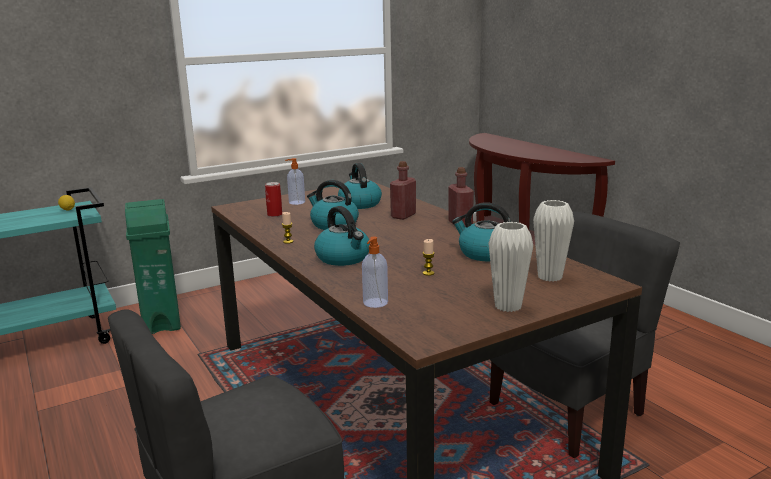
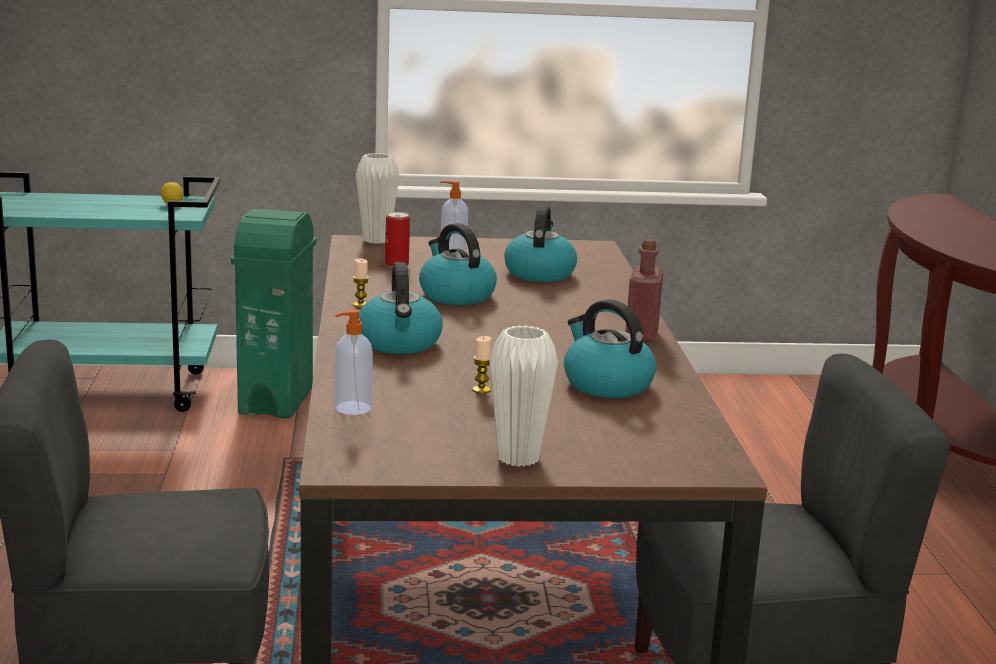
camera: 25 degrees right, 0 degrees up
red bottle [390,161,416,220] -> none
white vase [533,200,574,282] -> white vase moved to [356,153,399,244]

